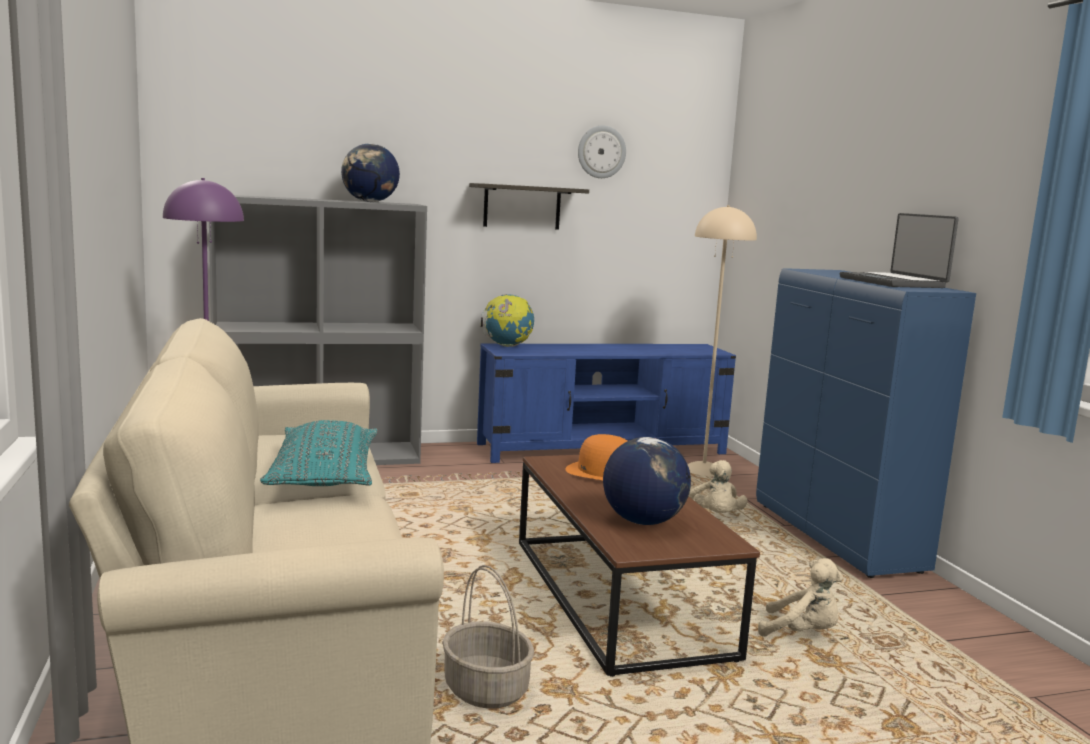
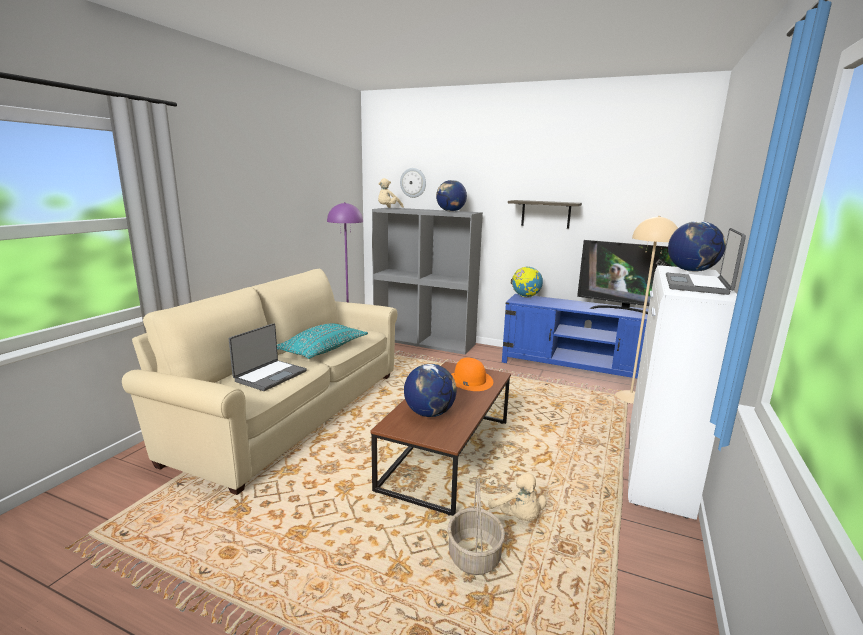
camera: 40 degrees right, 5 degrees up
basket [442,565,534,708] -> basket moved to [448,479,505,575]
wall clock [578,125,626,178] -> wall clock moved to [400,168,426,198]
beige plush toy [689,460,748,513] -> beige plush toy moved to [378,178,404,208]
blue cabinet [756,268,976,578] -> white cabinet [628,265,737,520]
none -> laptop [229,323,307,391]
none -> television [577,240,678,314]
none -> globe [668,221,726,272]

